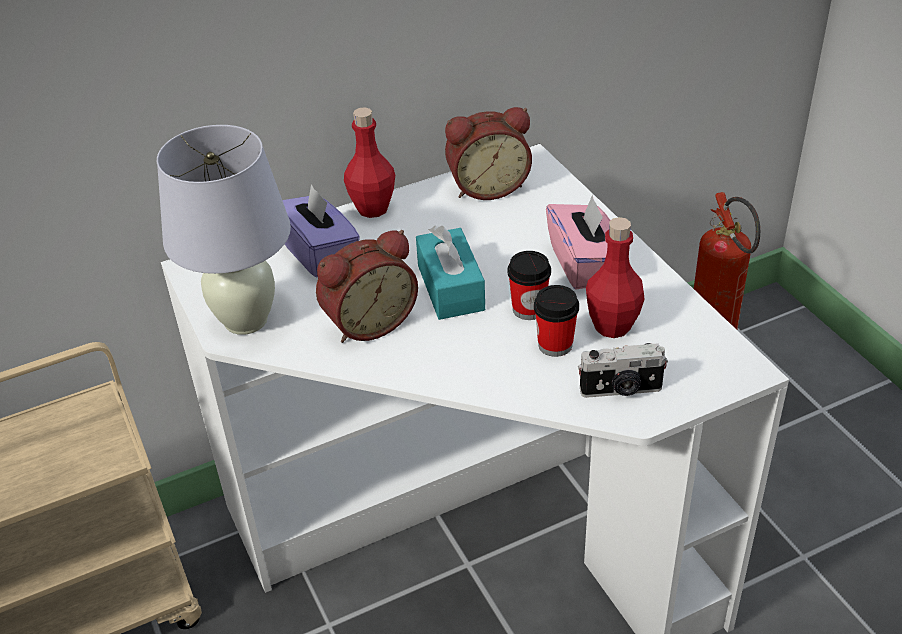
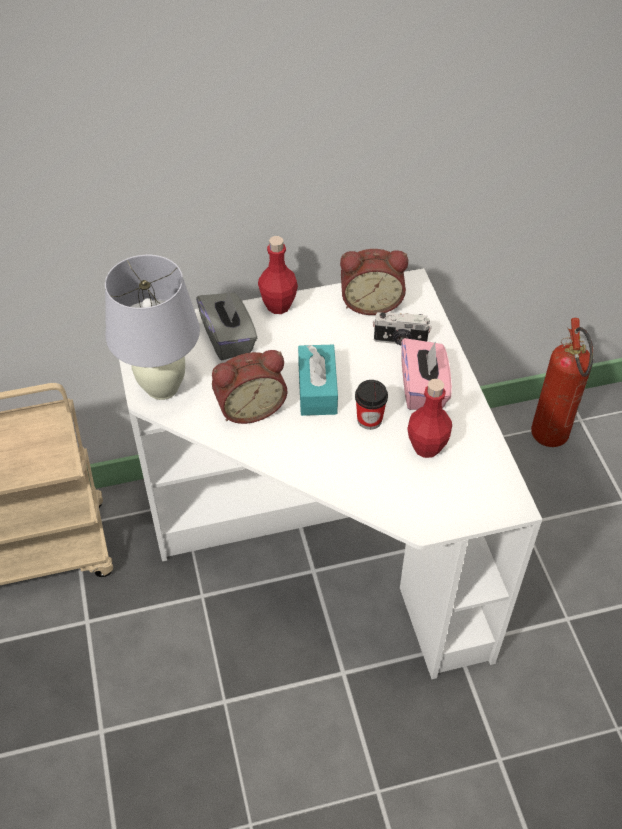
camera: 10 degrees right, 10 degrees up
purple tissue box [282,184,360,277] -> grey tissue box [196,290,257,360]
cup [534,285,579,357] -> none
camera [578,343,668,398] -> camera moved to [373,312,432,346]

